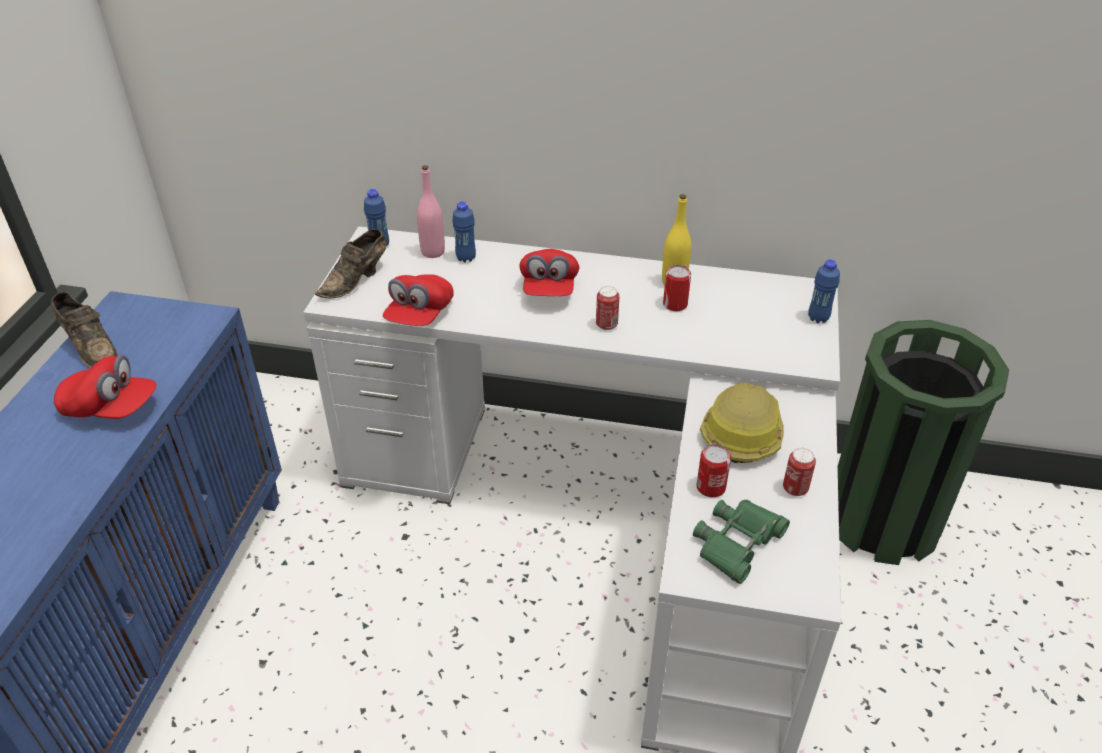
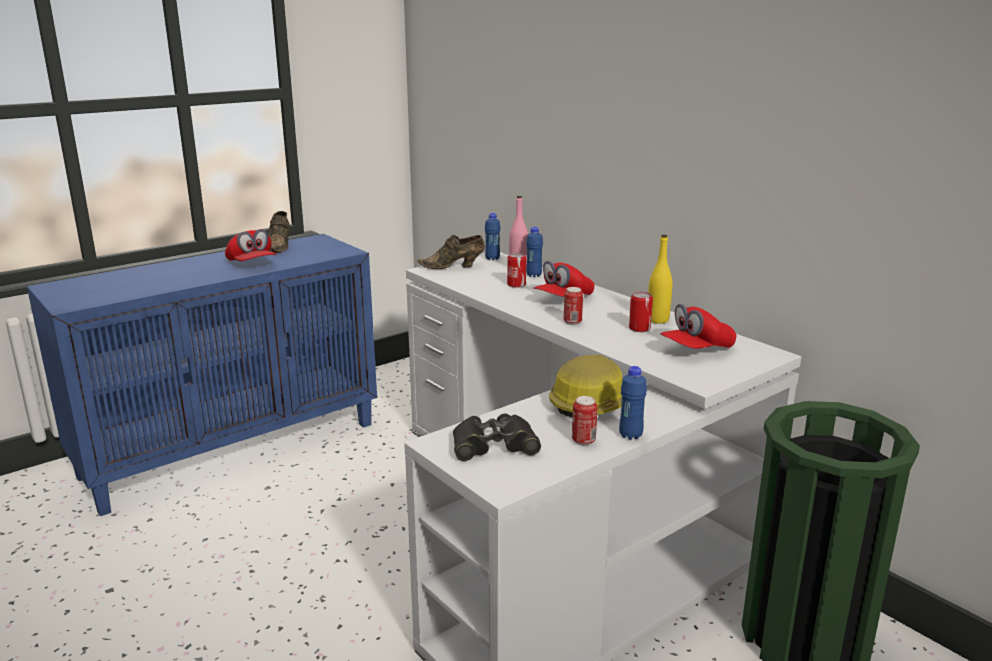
camera: 40 degrees right, 20 degrees down
red cap [383,274,454,326] -> red cap moved to [660,304,736,349]
green binoculars [693,500,790,584] -> black binoculars [453,414,541,461]
can [697,444,731,497] -> can moved to [507,253,526,288]
blue bottle [808,259,840,323] -> blue bottle moved to [619,366,647,440]

